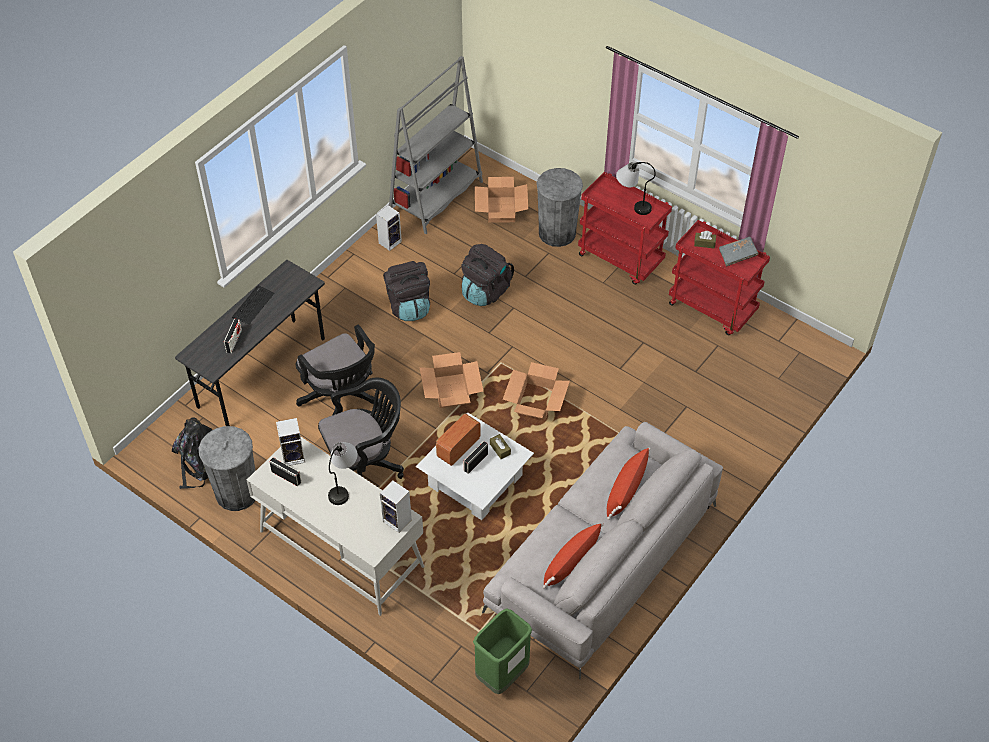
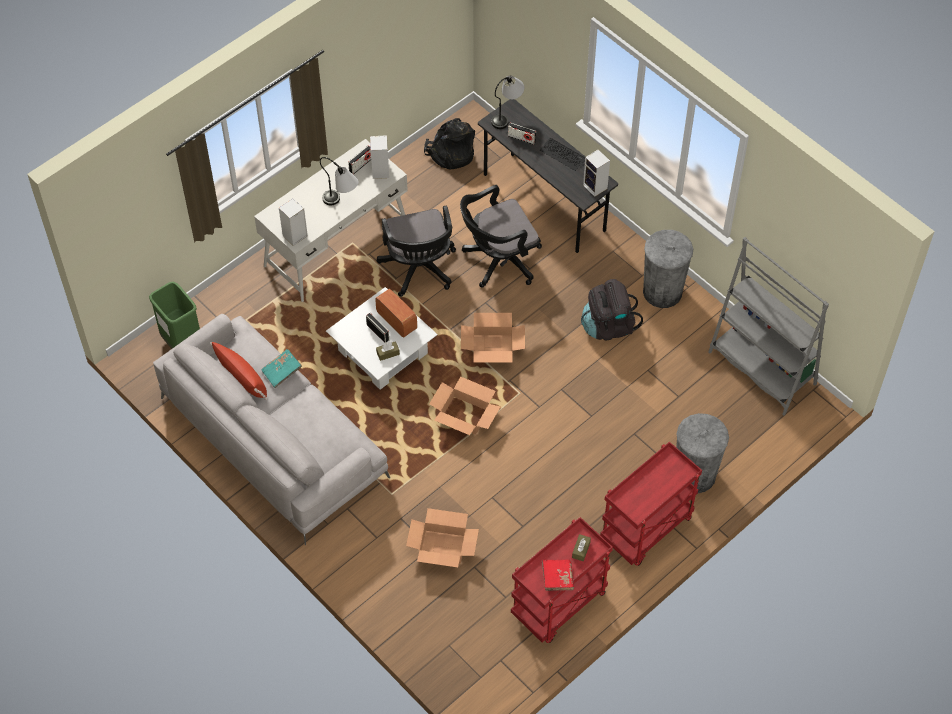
camera: 100 degrees right, 5 degrees up
grey trash can [199,426,256,511] -> grey trash can moved to [643,230,693,308]
speaker [376,205,402,251] -> speaker moved to [583,149,610,197]
black backpack [461,244,514,306] -> none
cardboard box [475,177,528,223] -> cardboard box moved to [406,508,479,567]
red pillow [607,448,650,520] -> none
table lamp [616,162,656,215] -> table lamp moved to [491,75,524,129]
grey book [719,237,759,267] -> red book [542,559,574,591]
none -> turquoise book [261,349,302,388]

